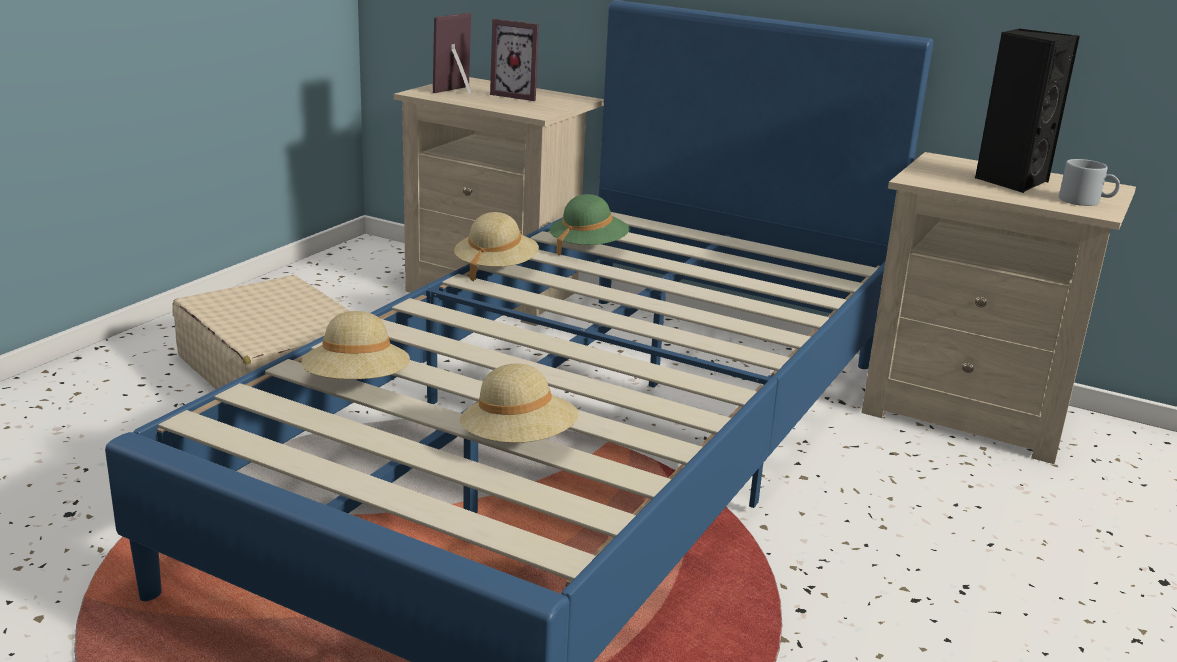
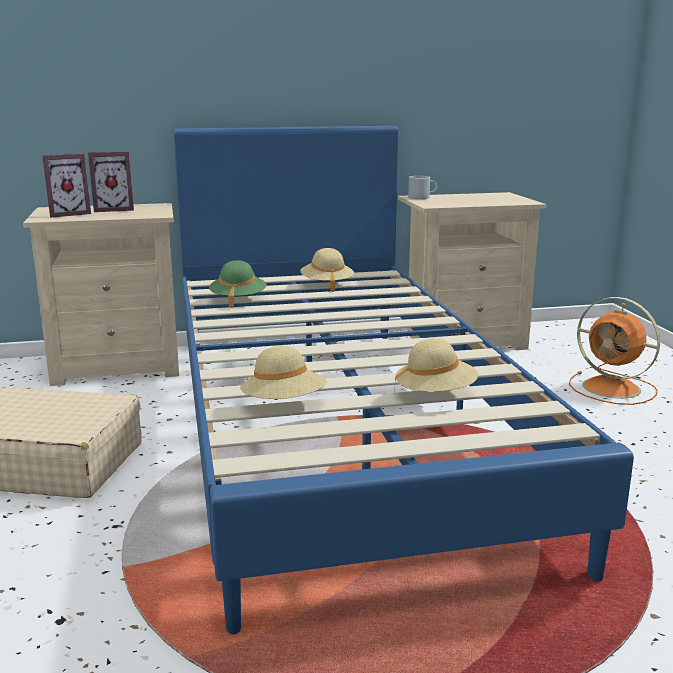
camera: 40 degrees left, 5 degrees down
picture frame [433,13,472,94] -> picture frame turned 120 degrees counterclockwise [42,153,91,218]
beige hat [454,212,539,282] -> beige hat moved to [300,248,354,292]
black speaker [975,28,1080,193] -> none
grey mug [1059,159,1120,206] -> grey mug moved to [408,176,437,199]
none -> orange fan [569,297,660,405]

